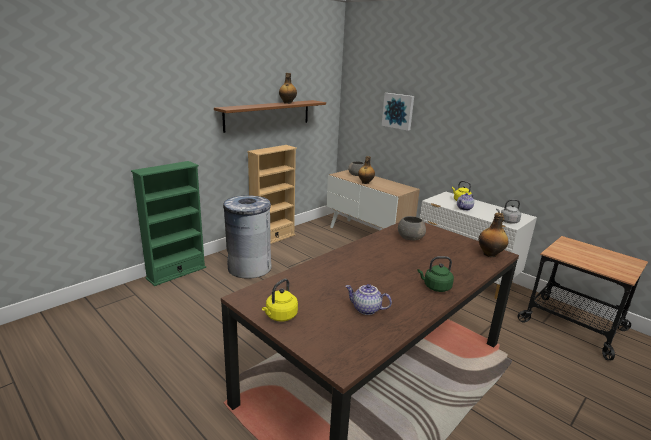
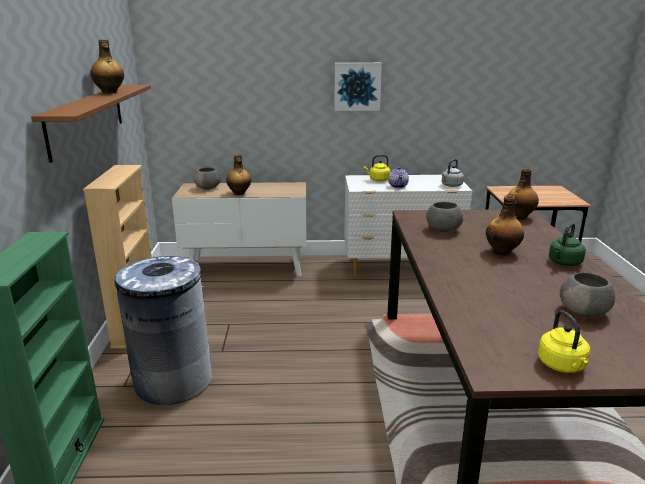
camera: 45 degrees left, 0 degrees up
teapot [345,284,392,315] -> grey bowl [560,272,615,317]
picture [382,93,414,131] -> picture moved to [334,63,382,111]
none -> bottle [486,195,524,256]

